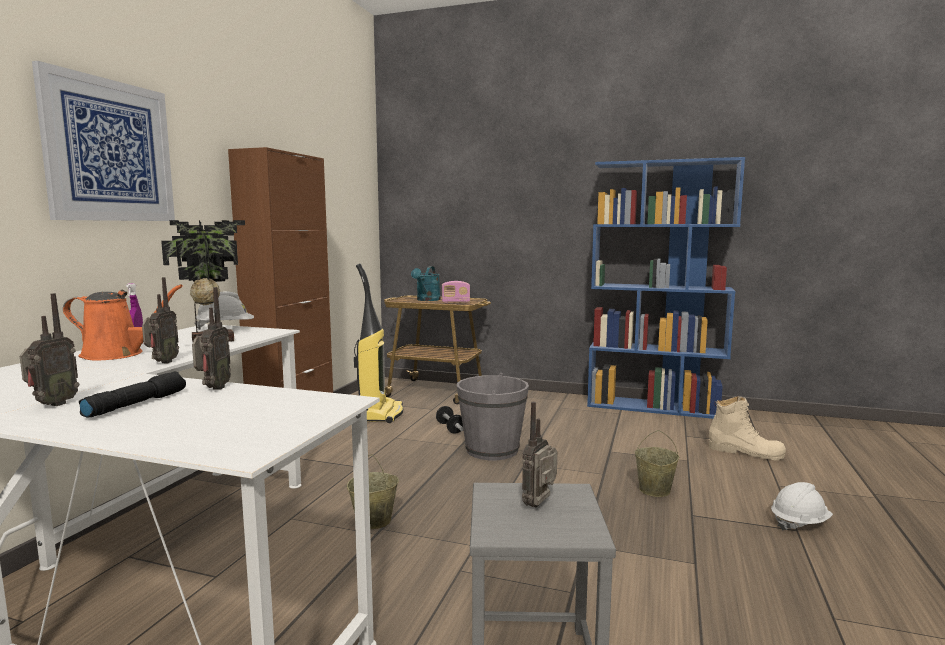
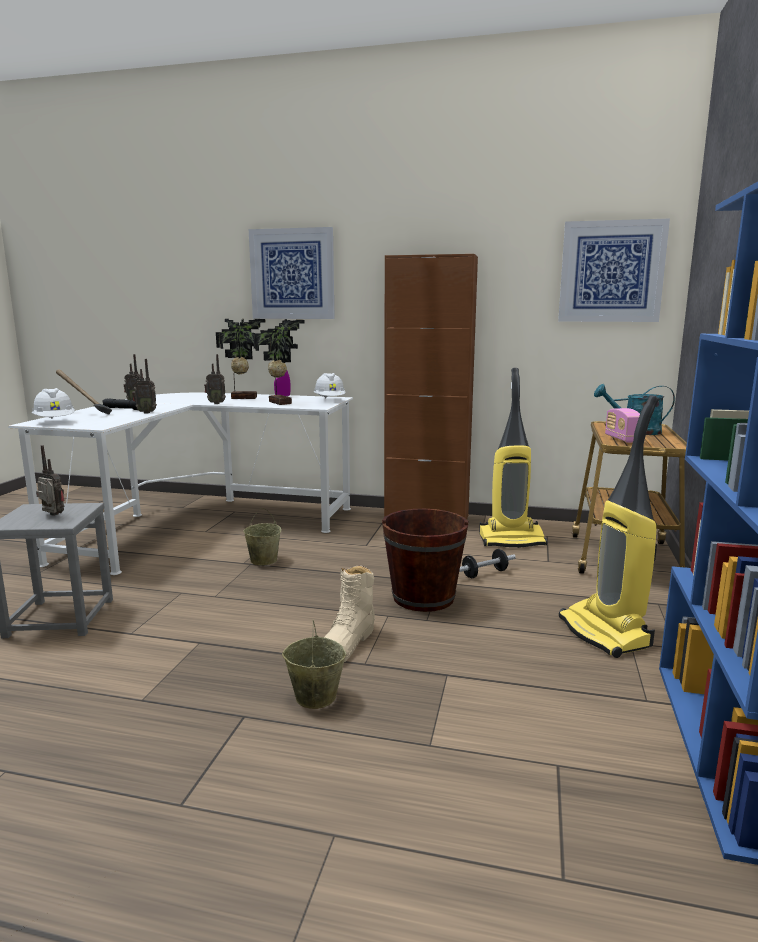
camera: 85 degrees right, 5 degrees up
orange watering can [63,284,183,360] -> potted plant [216,319,265,399]
grey bucket [457,373,529,460] -> brown bucket [382,509,469,612]
beige boot [709,396,786,461] -> beige boot moved to [325,565,375,662]
white hard hat [771,482,833,530] -> white hard hat moved to [32,388,75,419]
none -> hammer [56,369,112,415]
none -> picture [558,219,670,322]
none -> vacuum cleaner [559,395,659,658]

